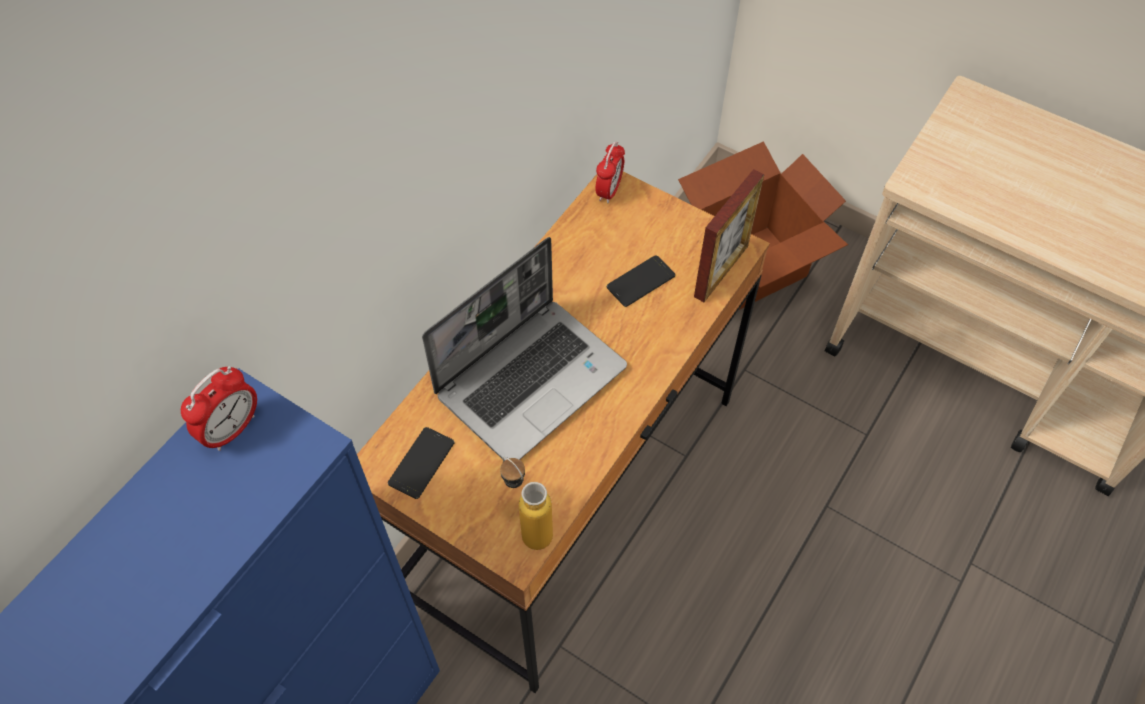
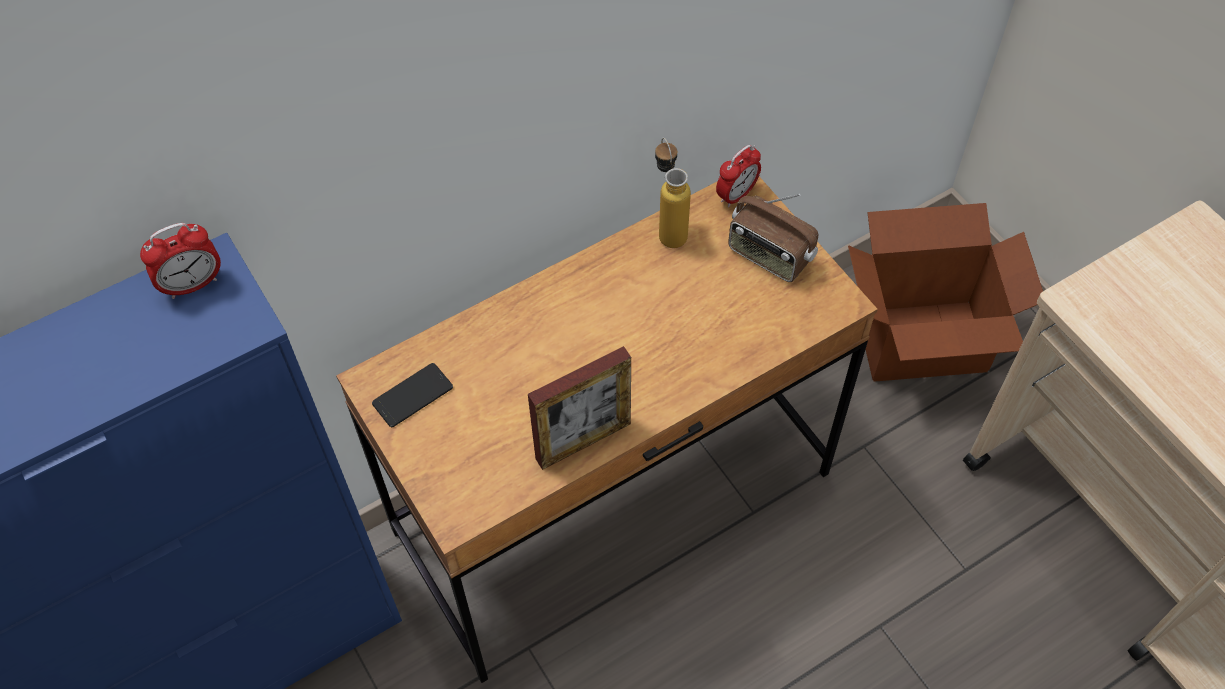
camera: 25 degrees right, 0 degrees up
laptop [422,237,627,461] -> none
bottle [500,457,553,550] -> bottle moved to [655,137,691,248]
phone [607,255,675,307] -> none
picture frame [694,169,764,302] -> picture frame moved to [528,346,631,470]
none -> radio [728,194,818,282]

